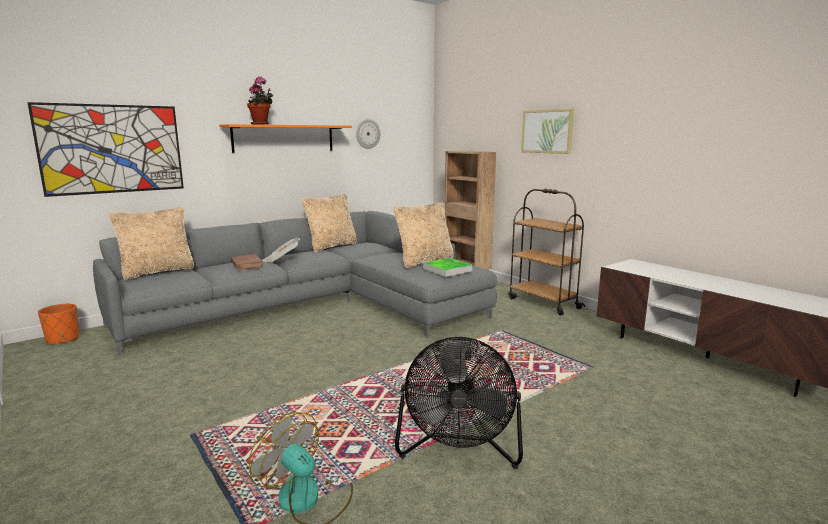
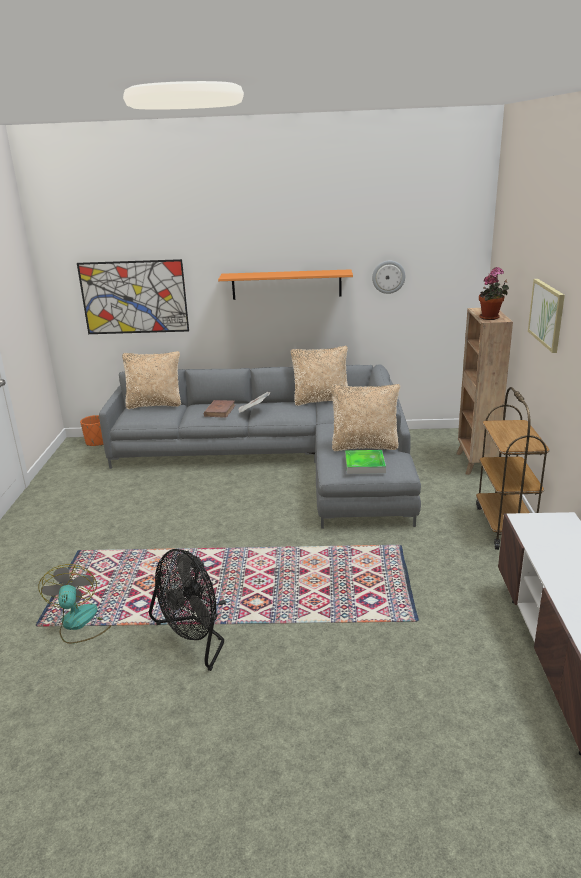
camera: 40 degrees right, 10 degrees up
potted plant [247,76,273,125] -> potted plant moved to [479,267,509,320]

